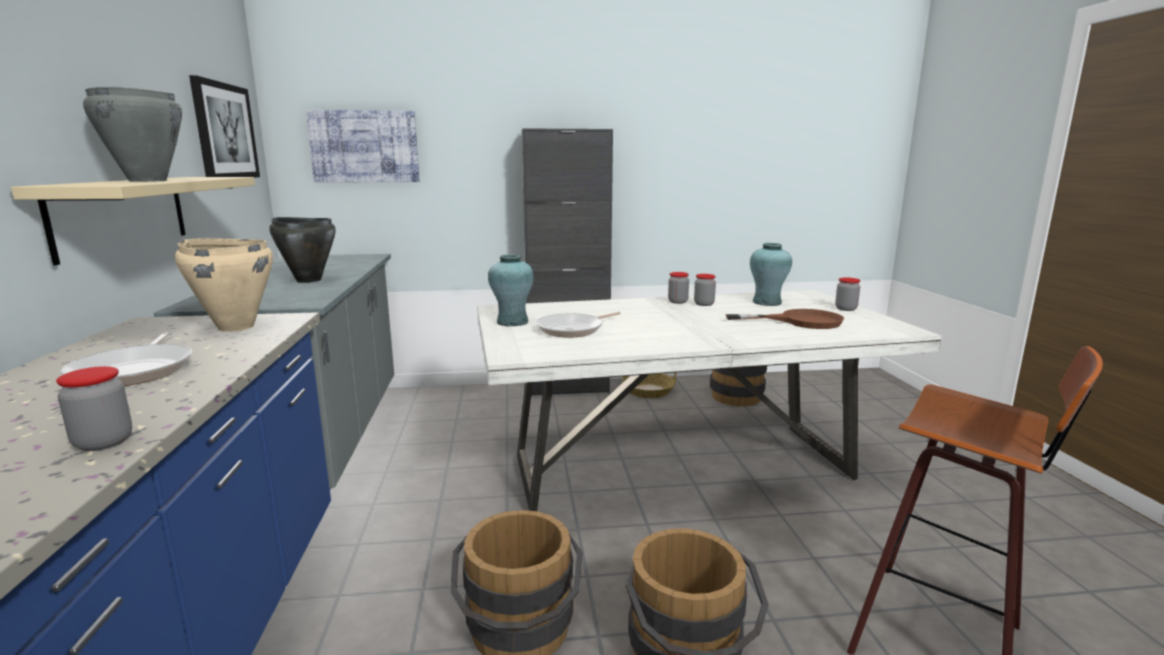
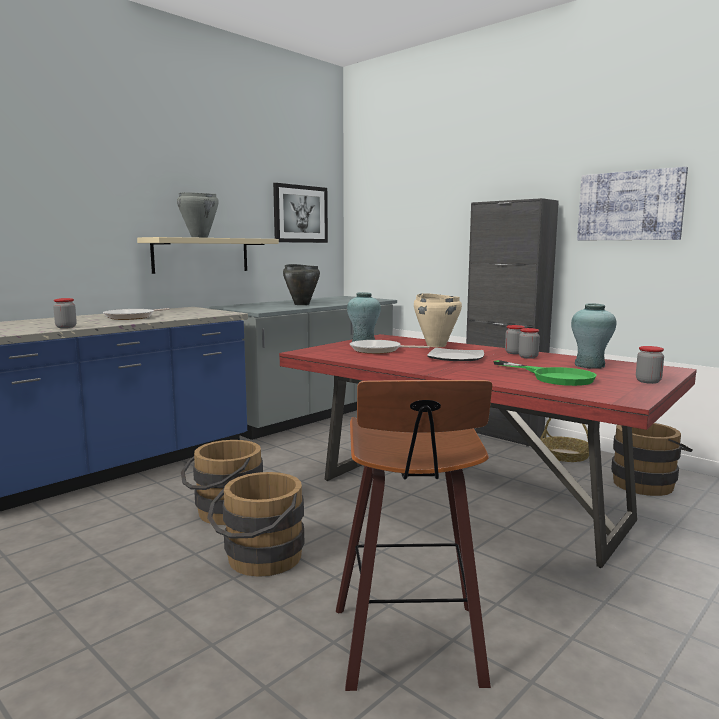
camera: 50 degrees right, 5 degrees down
beige cooking pot [175,238,273,332] -> beige cooking pot moved to [414,293,462,347]
picture [306,110,419,182] -> picture moved to [577,167,688,240]
white dining table [477,290,942,511] -> red dining table [279,334,697,568]
brown frying pan [726,309,844,329] -> green frying pan [493,360,597,386]
none -> plate [427,348,484,361]

